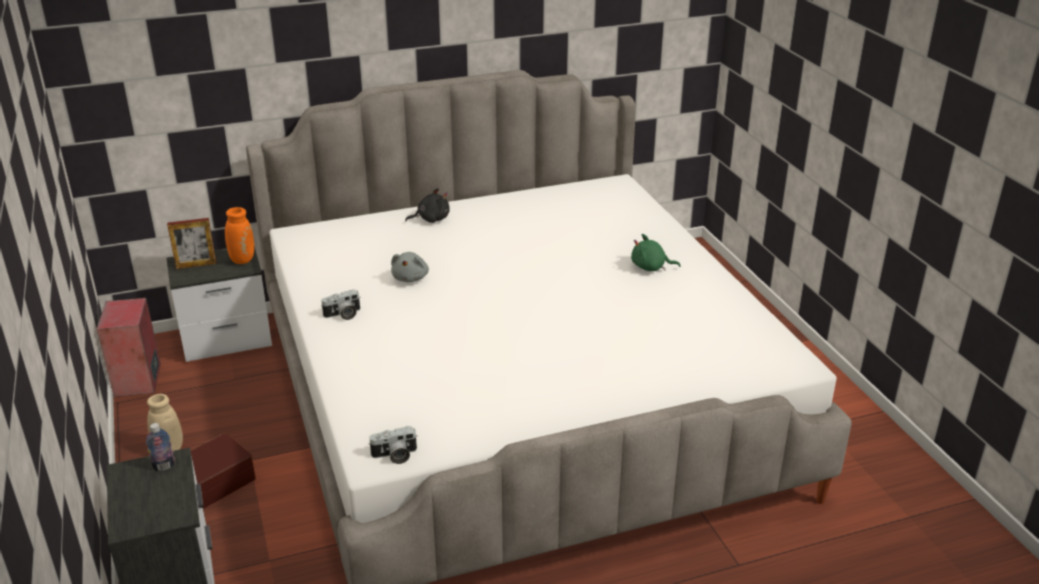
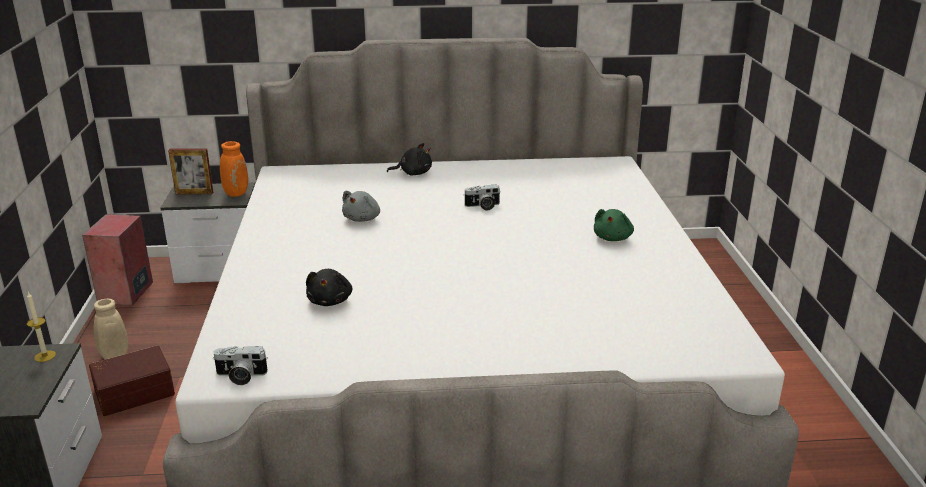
camera: 15 degrees right, 5 degrees down
bottle [146,423,175,471] -> candle [27,292,56,362]
camera [321,289,360,320] -> camera moved to [464,185,501,211]
green plush toy [631,234,681,271] -> green plush toy turned 90 degrees counterclockwise [594,209,634,241]
none -> black plush toy [306,269,352,306]

